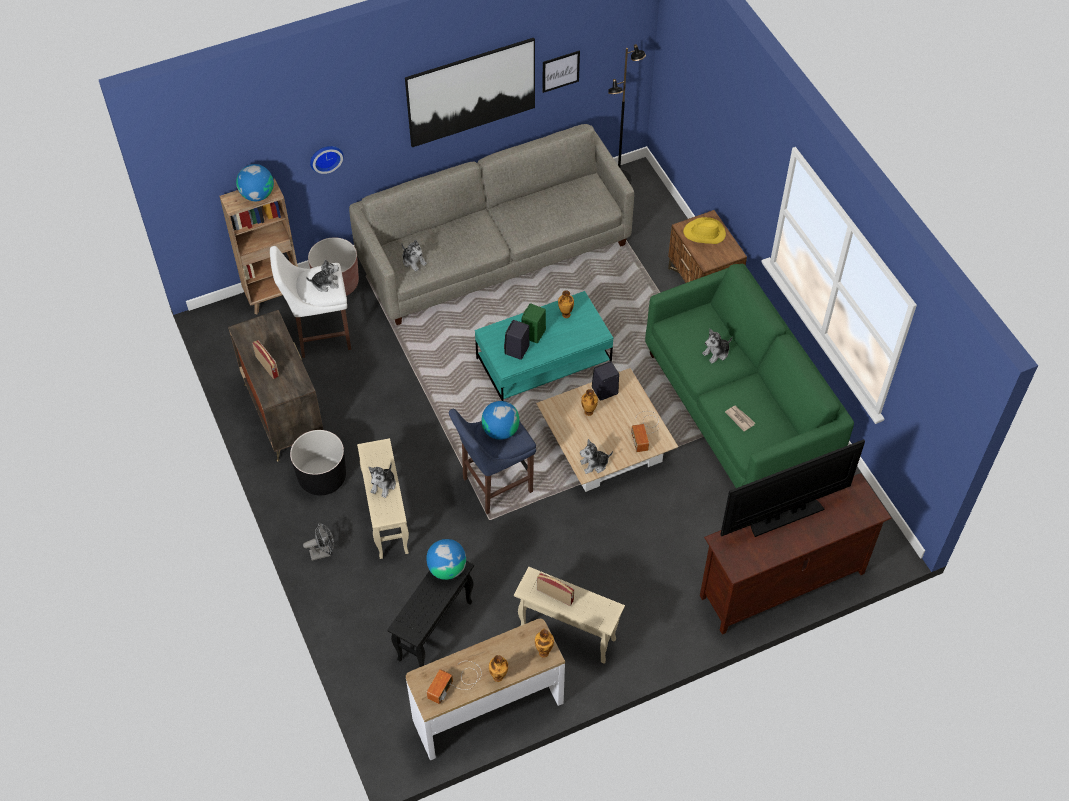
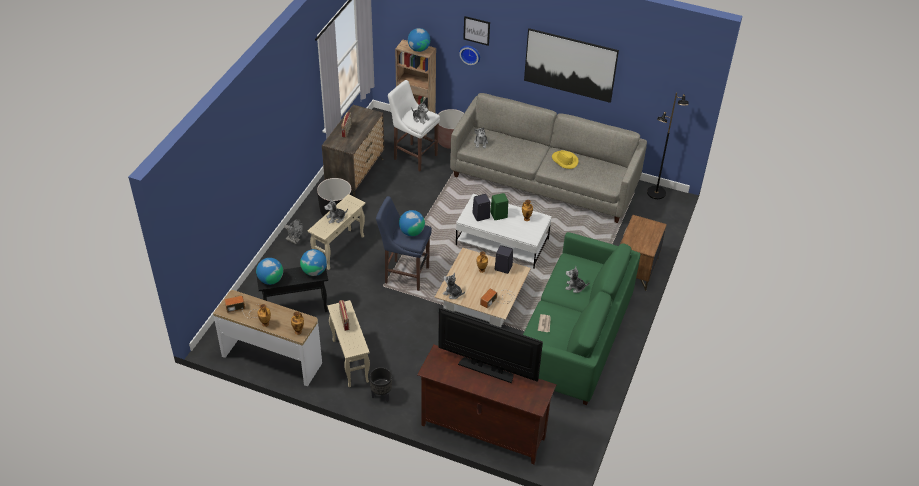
camera: 45 degrees right, 10 degrees down
turquoise coffee table [475,291,613,401] -> white coffee table [456,194,551,269]
picture [542,51,580,93] -> picture moved to [463,16,490,46]
yellow hat [683,217,726,244] -> yellow hat moved to [552,150,579,169]
none -> globe [256,258,283,285]
none -> black planter [369,367,392,402]

